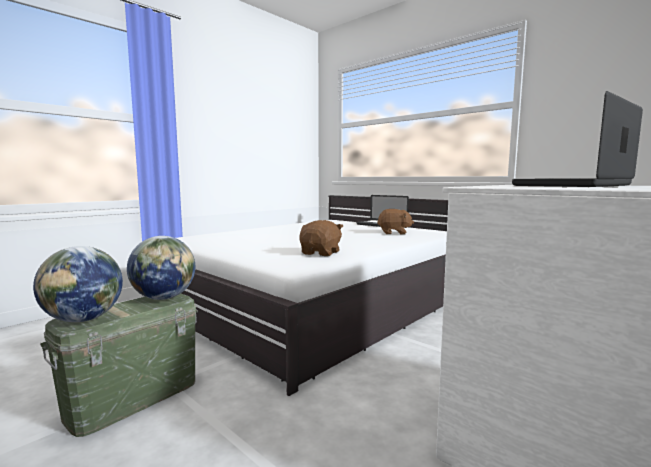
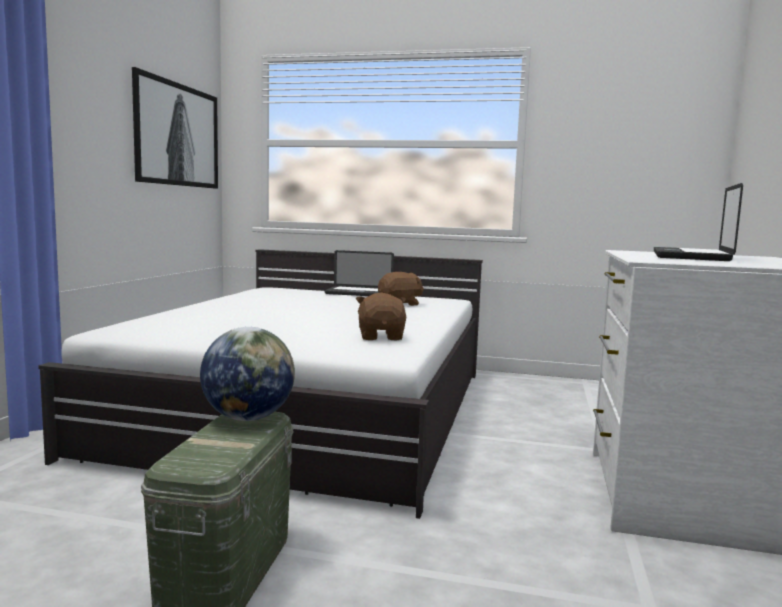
camera: 30 degrees left, 0 degrees up
globe [33,246,123,322] -> none
none -> picture [132,67,218,189]

